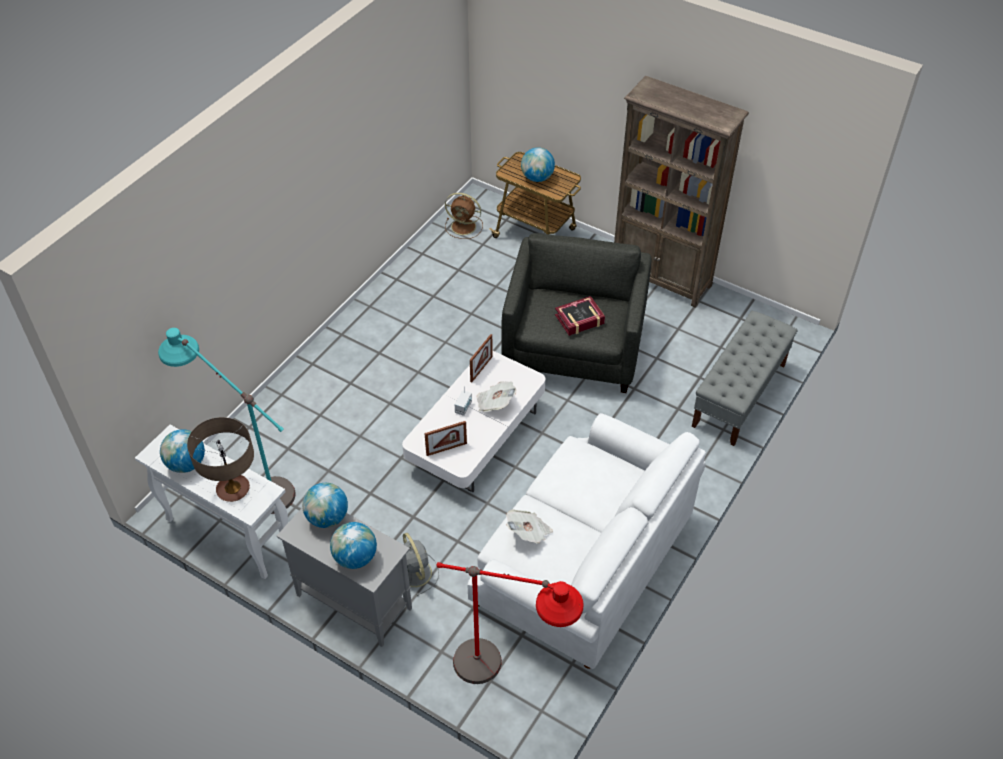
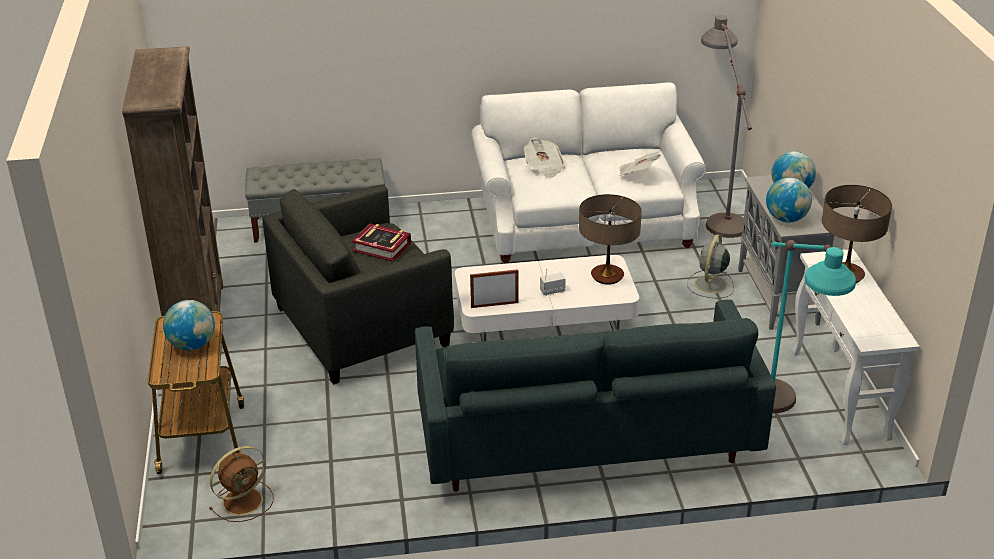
camera: 130 degrees left, 15 degrees down
globe [160,429,205,473] -> none
picture frame [424,421,467,456] -> table lamp [579,194,642,285]
red floor lamp [437,562,584,684] -> grey floor lamp [701,15,752,238]
brown fan [445,193,483,239] -> brown fan turned 75 degrees clockwise [209,446,274,522]
newspaper [477,381,516,412] -> newspaper moved to [524,138,565,179]
none -> grey sofa [415,300,776,492]

